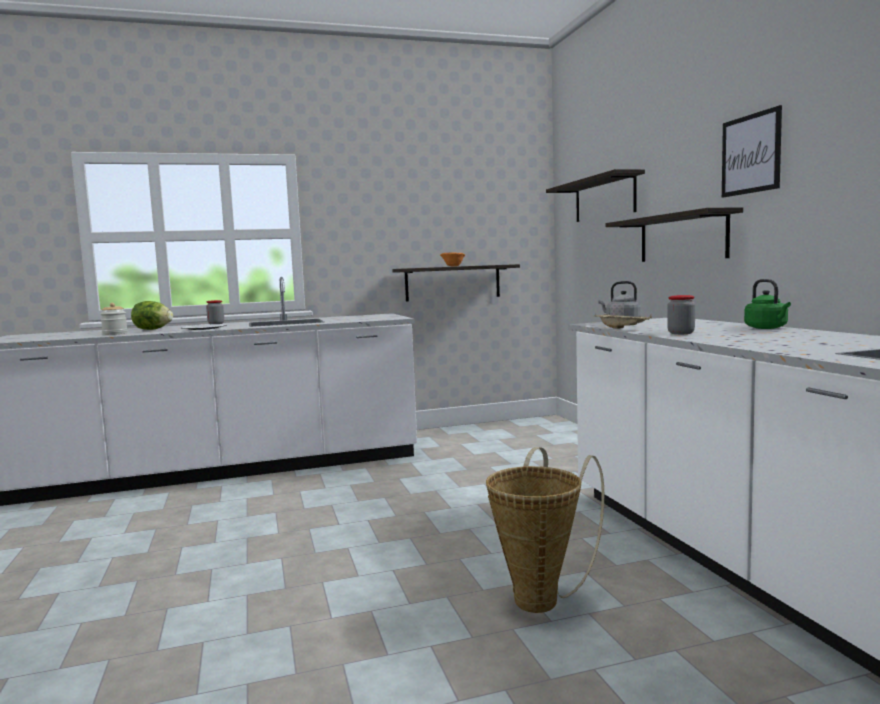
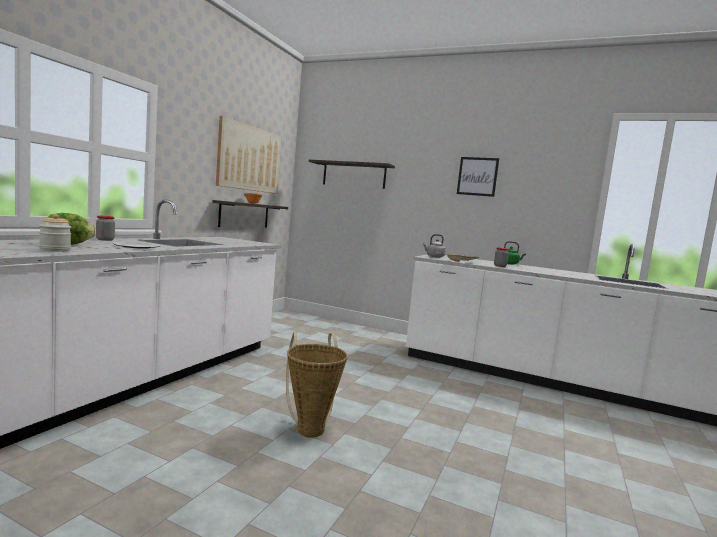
camera: 50 degrees left, 0 degrees up
basket [486,447,604,613] -> basket moved to [286,332,348,438]
shelf [606,207,743,262] -> none
none -> picture [216,116,282,194]

